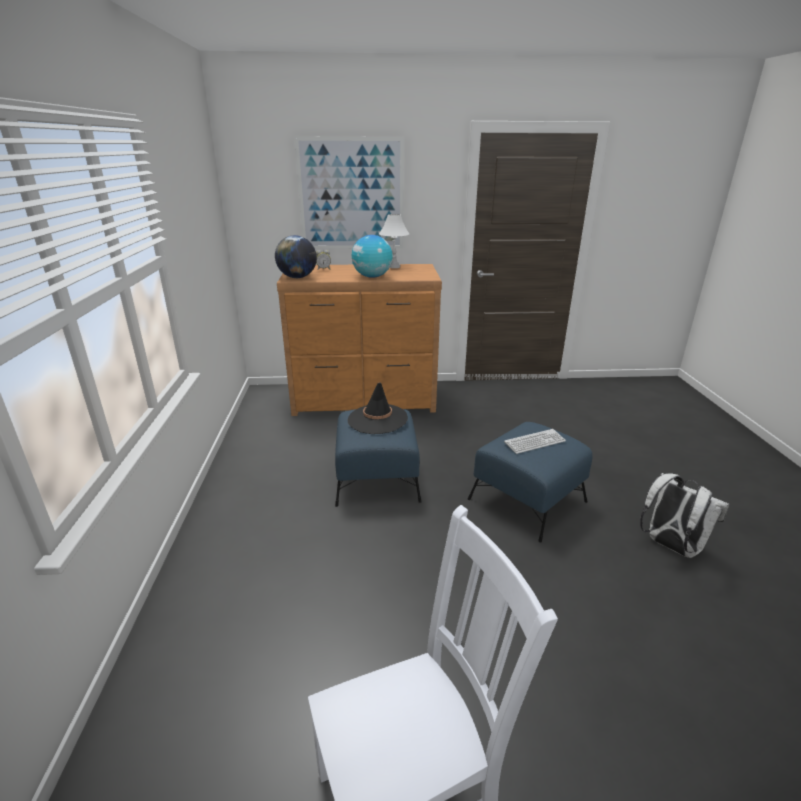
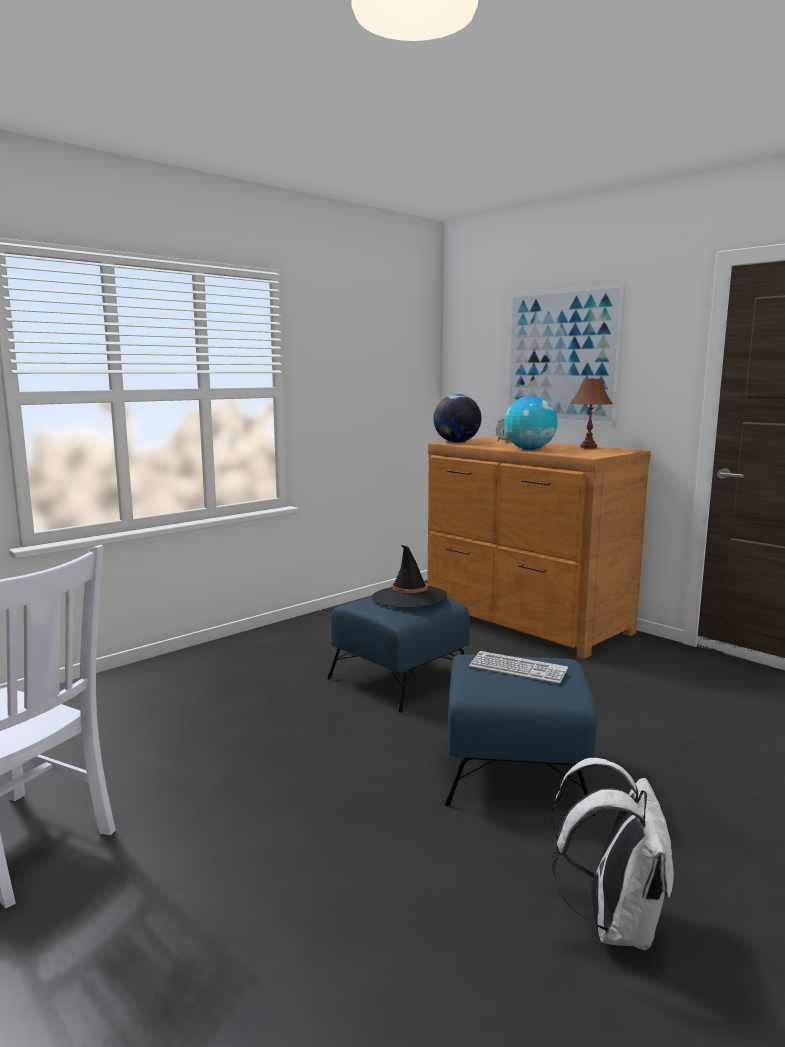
camera: 50 degrees right, 15 degrees down
white table lamp [379,214,409,268] -> brown table lamp [570,378,613,448]

